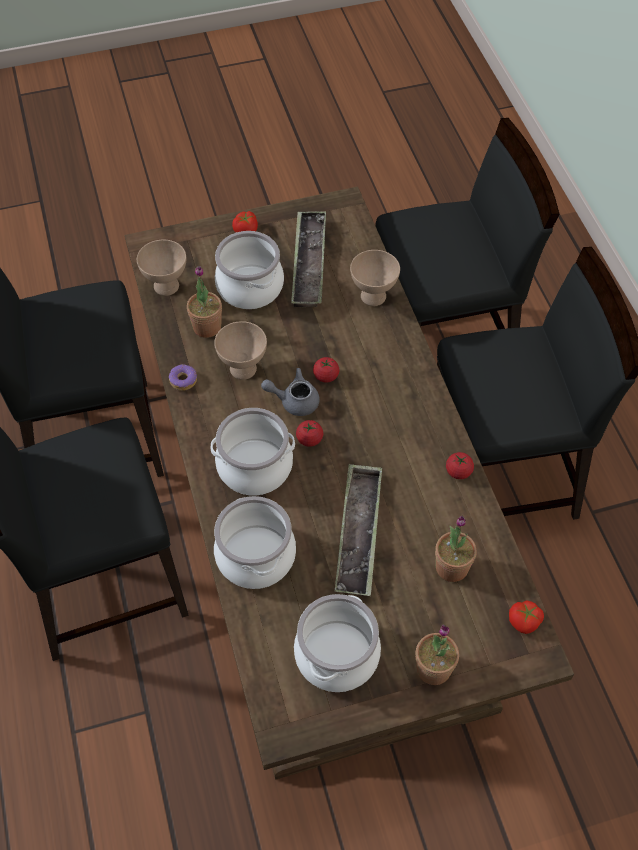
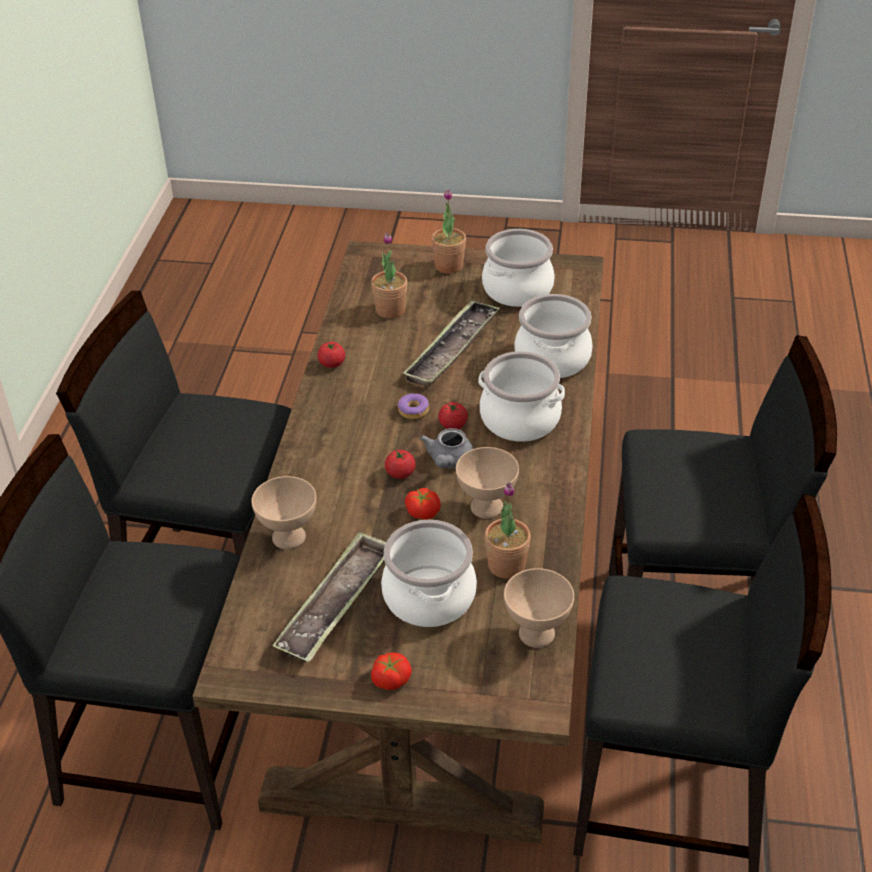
camera: 155 degrees left, 15 degrees down
donut [169,364,197,391] -> donut moved to [398,393,429,419]
grey teapot [261,368,320,416] -> grey teapot turned 75 degrees clockwise [420,428,473,468]
tomato [509,600,544,634] -> tomato moved to [405,488,440,520]

